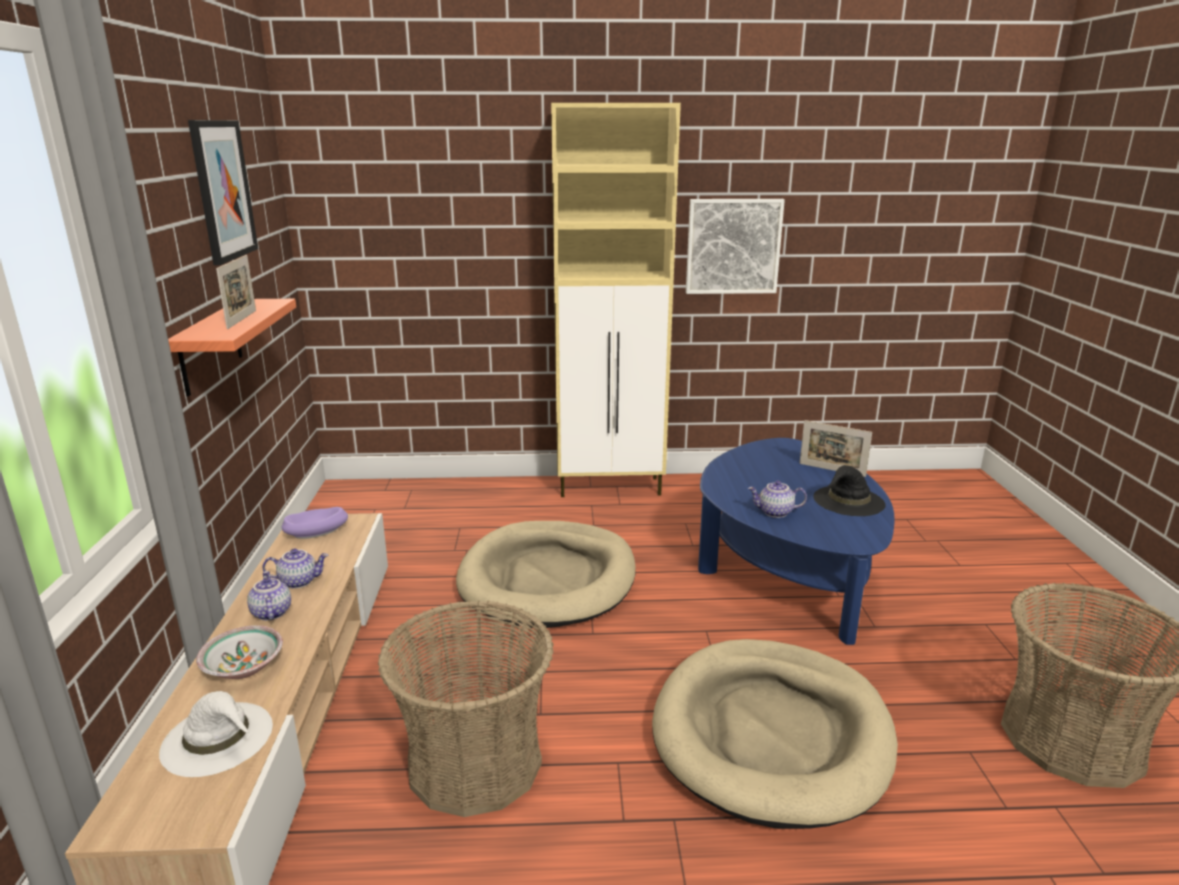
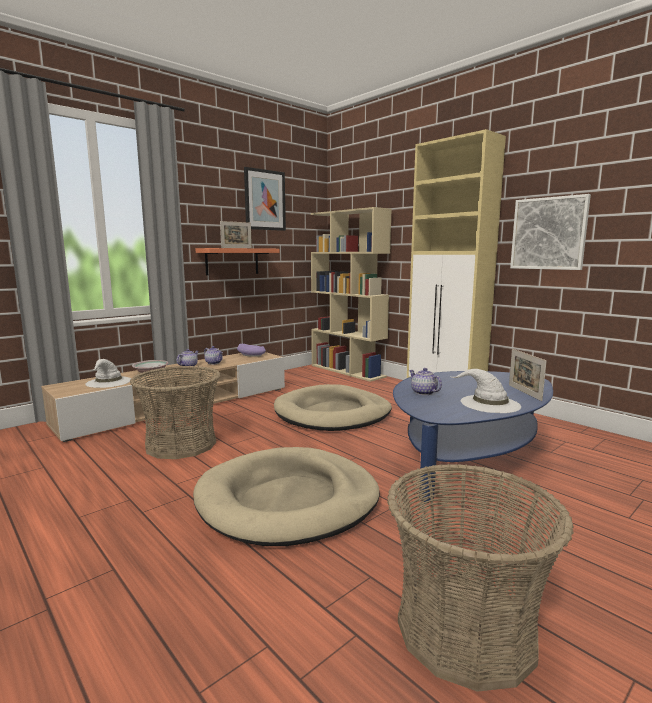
camera: 50 degrees right, 10 degrees down
black hat [813,465,886,516] -> white hat [449,369,521,413]
none -> beige bookcase [311,207,392,382]

